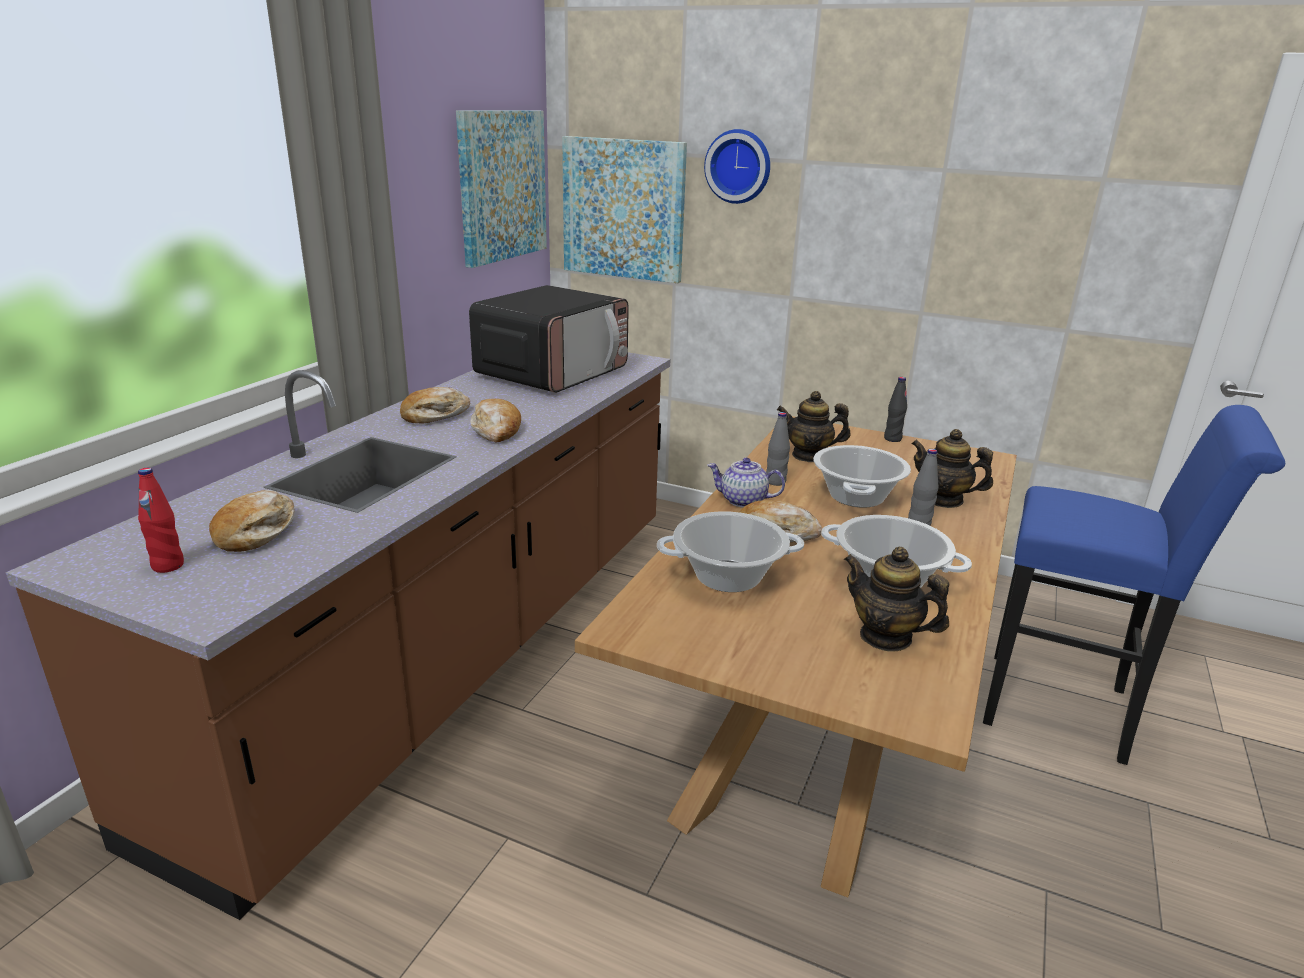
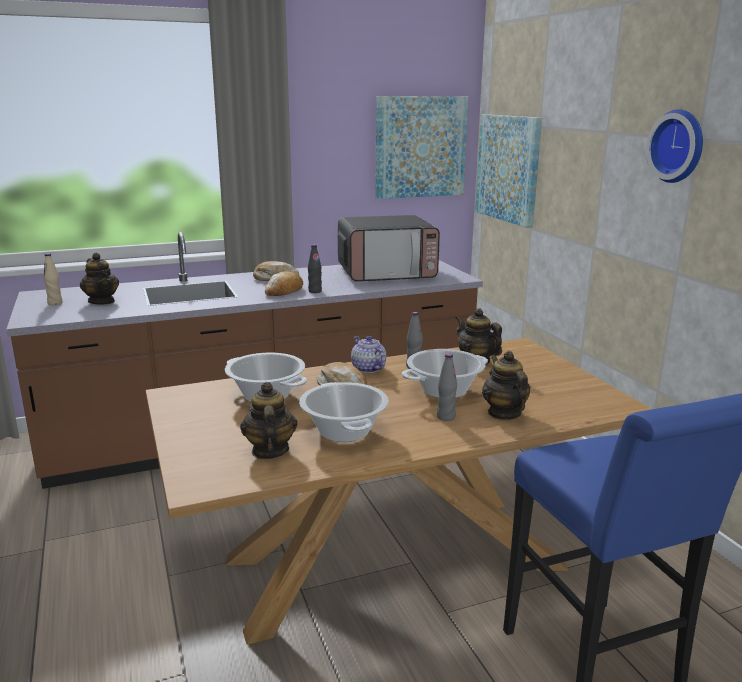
camera: 45 degrees right, 5 degrees down
red bottle [138,468,184,573] -> beige bottle [43,253,63,305]
bread [209,490,294,552] -> teapot [80,253,119,304]
wall clock [704,129,770,204] -> wall clock moved to [646,109,703,183]
black bottle [884,377,907,442] -> black bottle moved to [308,244,322,293]

